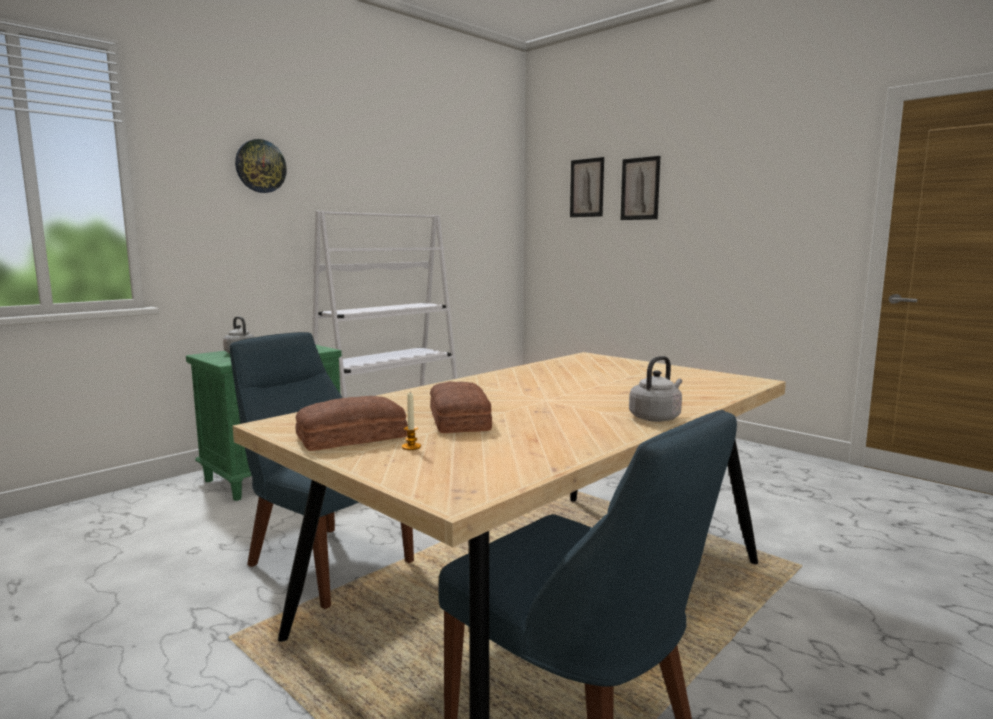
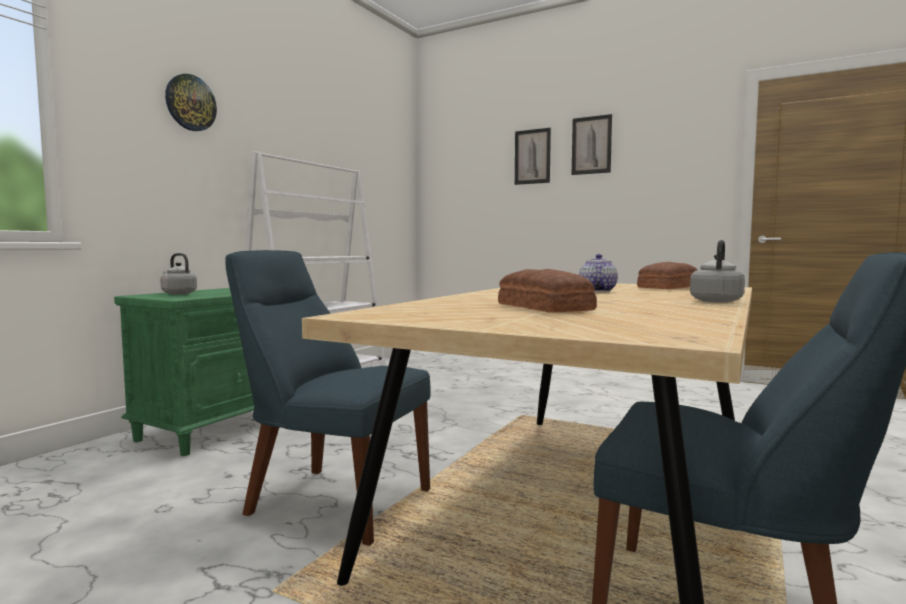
camera: 15 degrees left, 5 degrees down
bread [295,396,408,451] -> bread moved to [637,262,698,289]
candle [402,393,421,450] -> none
picture [570,157,604,217] -> picture moved to [572,114,612,175]
none -> teapot [579,254,618,292]

